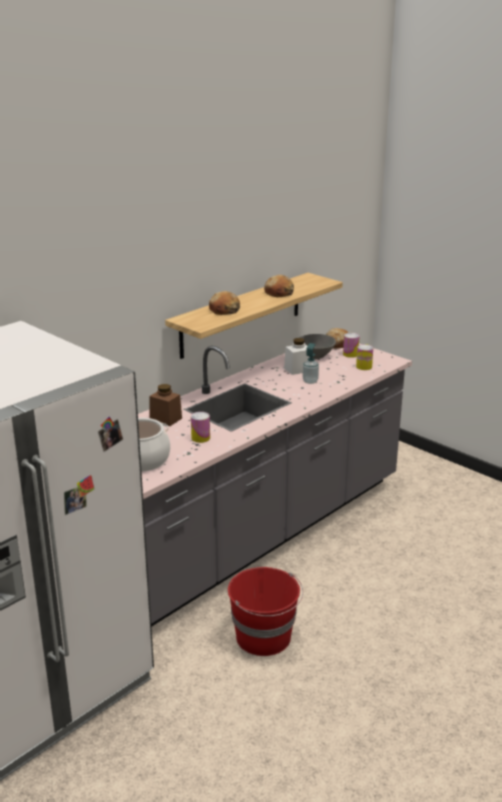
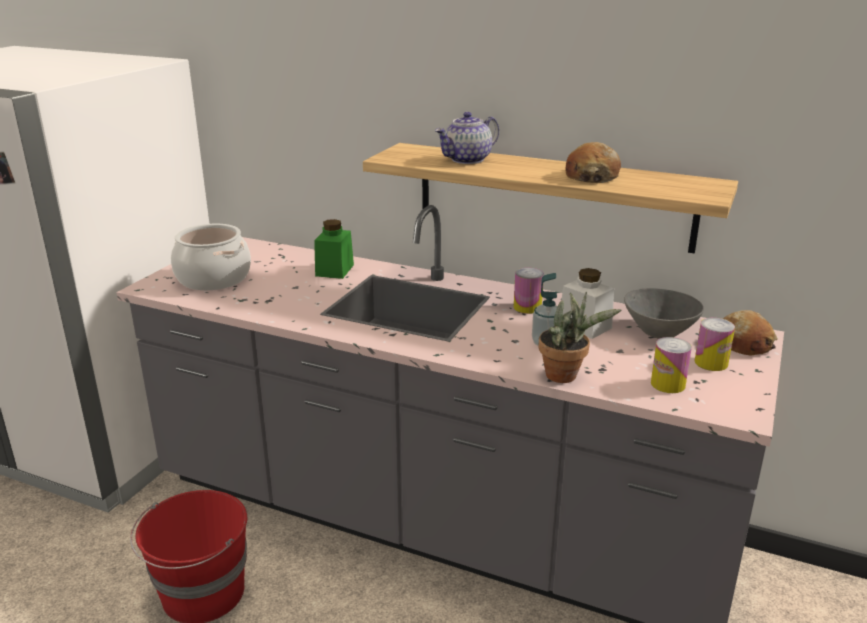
camera: 70 degrees right, 0 degrees up
brown jar [149,384,182,426] -> green jar [314,219,354,279]
can [191,412,210,443] -> can moved to [514,268,544,314]
bread [209,291,240,315] -> teapot [435,112,499,164]
none -> potted plant [538,292,621,383]

